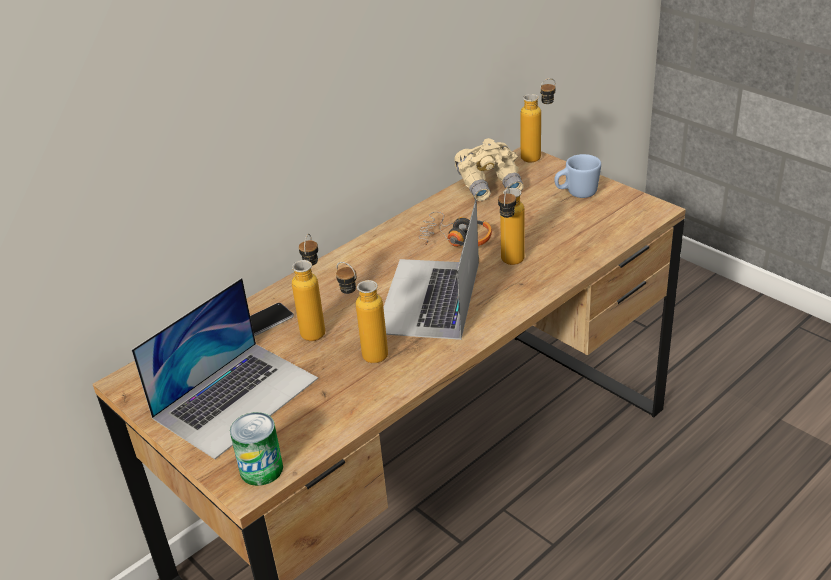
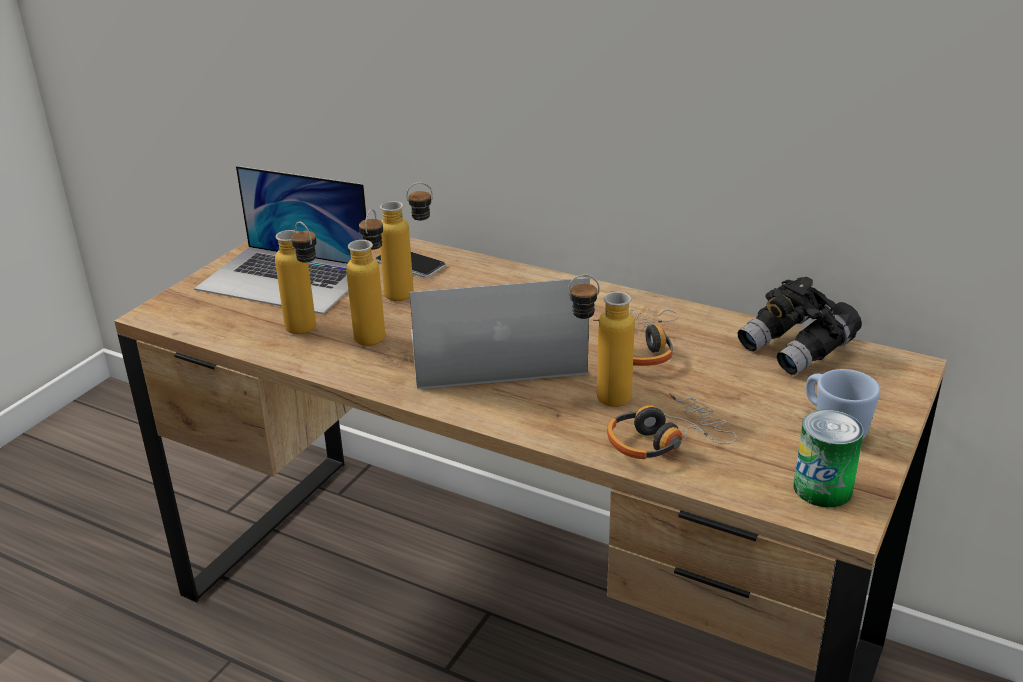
camera: 70 degrees right, 5 degrees down
can [230,412,283,486] -> can moved to [793,410,864,507]
beige binoculars [454,138,524,201] -> black binoculars [737,277,862,375]
bottle [521,78,556,162] -> bottle moved to [275,221,317,334]
none -> headphones [607,393,737,459]

